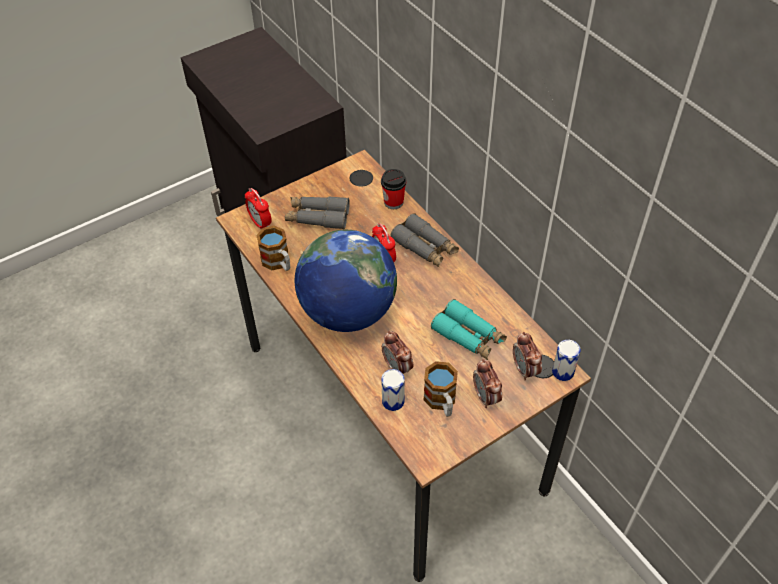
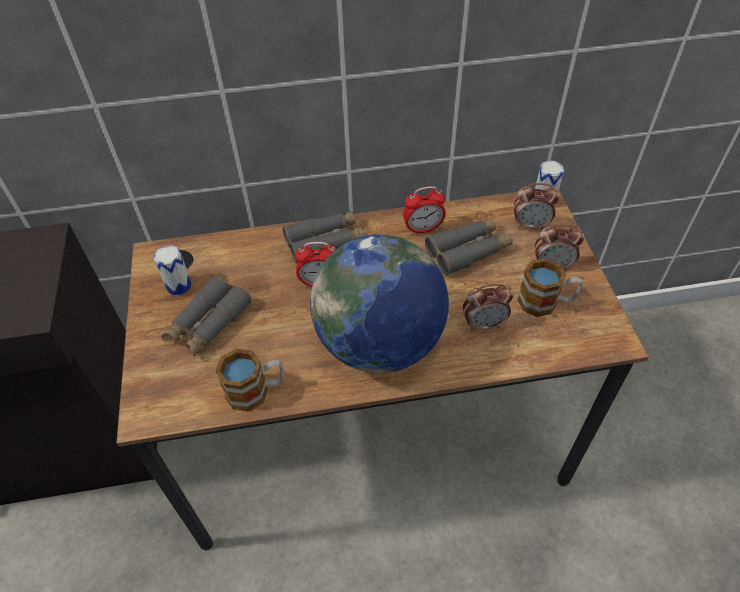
camera: 65 degrees left, 0 degrees up
alarm clock [245,188,272,229] -> alarm clock moved to [403,186,446,234]
cup [381,169,406,209] -> none
can [381,369,405,411] -> can moved to [154,245,192,295]
turquoise binoculars [431,299,507,360] -> grey binoculars [425,217,513,275]

